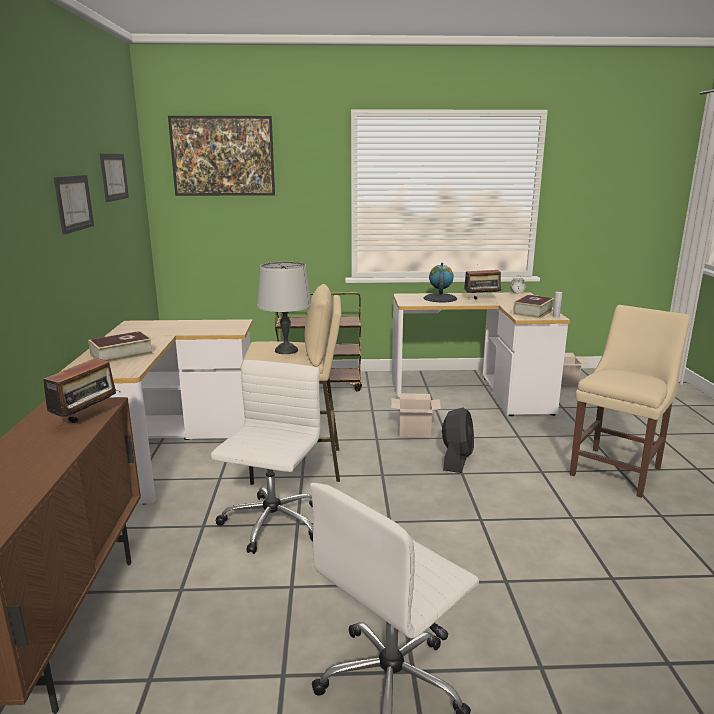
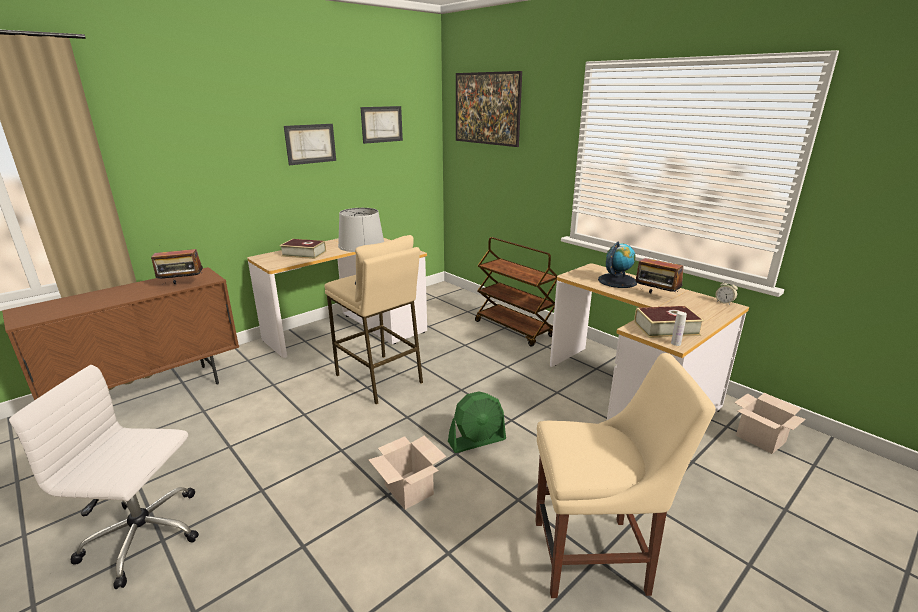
camera: 50 degrees right, 5 degrees up
white office chair [211,360,320,554] -> none
cardboard box [391,393,441,437] -> cardboard box moved to [368,435,446,509]
black fan [442,407,474,473] -> green fan [448,392,506,453]

